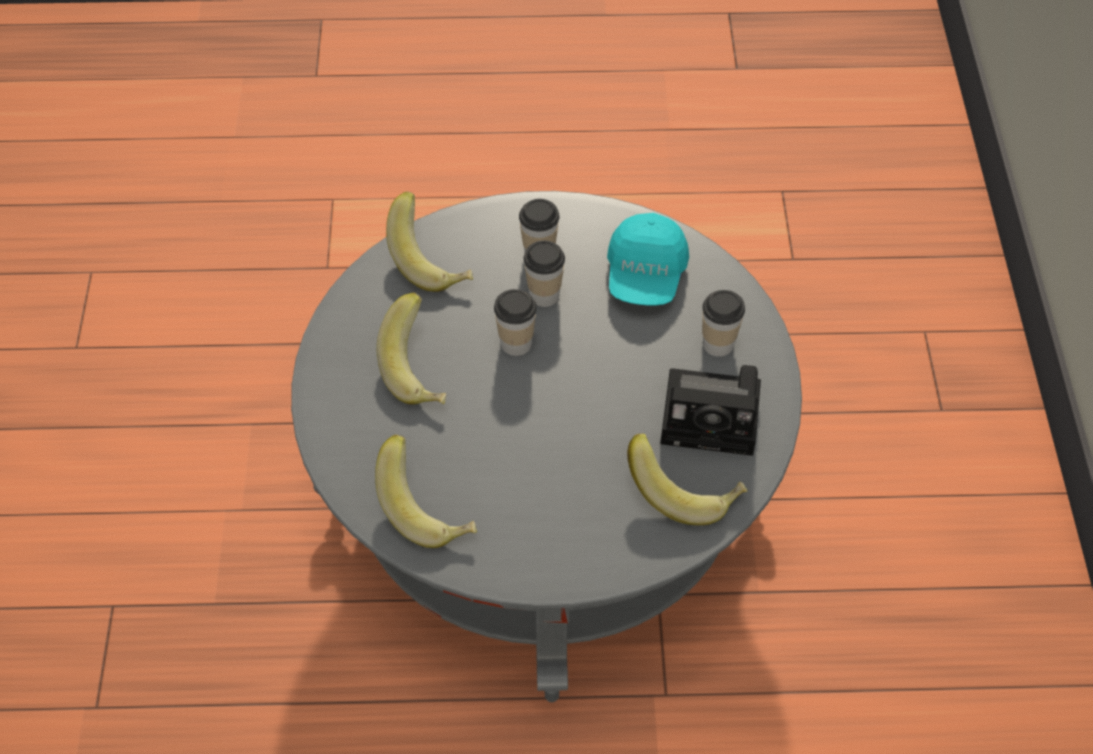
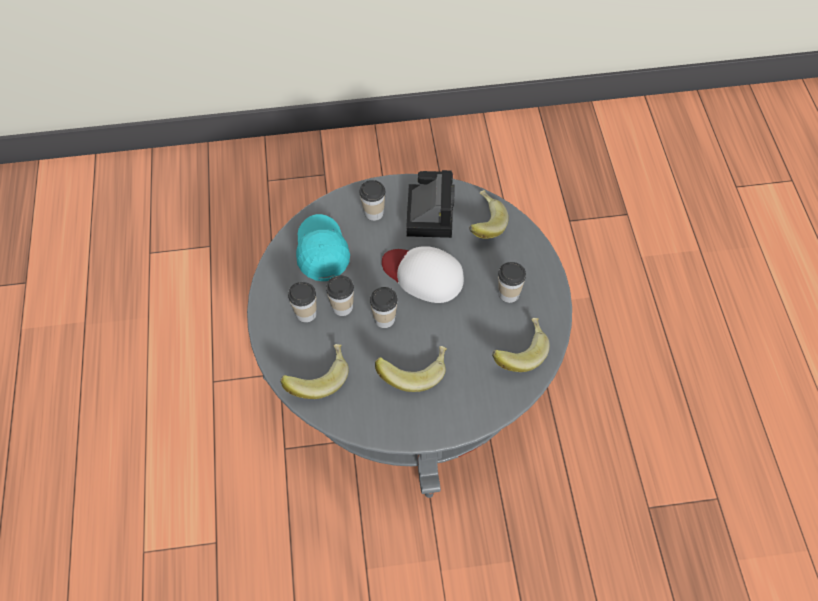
camera: 95 degrees left, 5 degrees up
turquoise cap [607,213,689,305] -> turquoise cap turned 105 degrees counterclockwise [296,214,350,281]
none -> white cap [382,246,464,303]
none -> cup [498,262,526,303]

